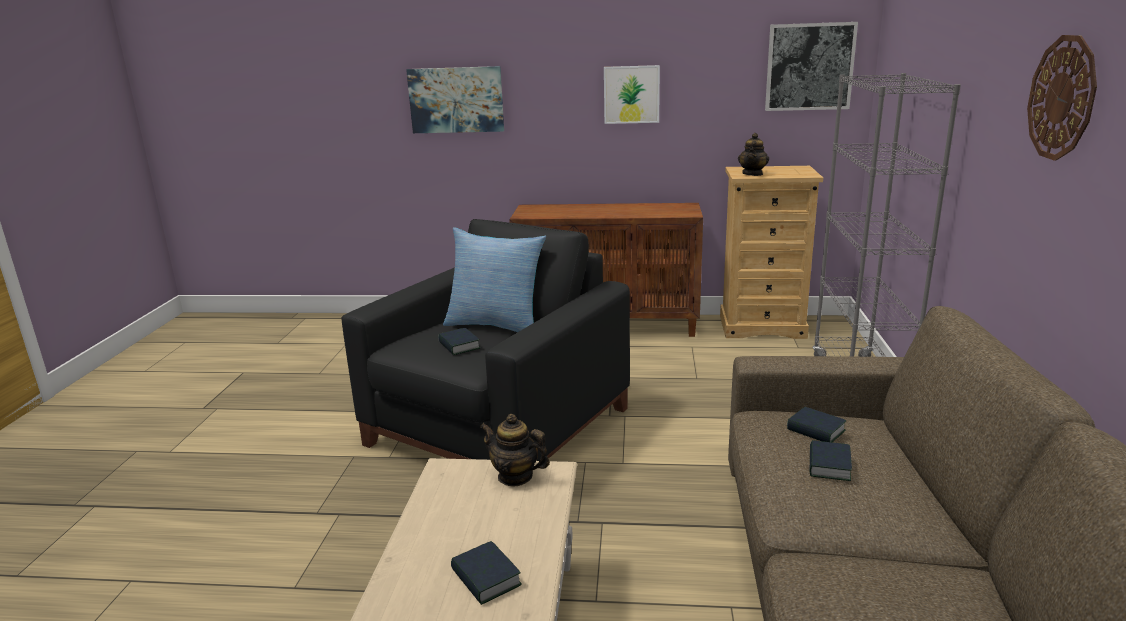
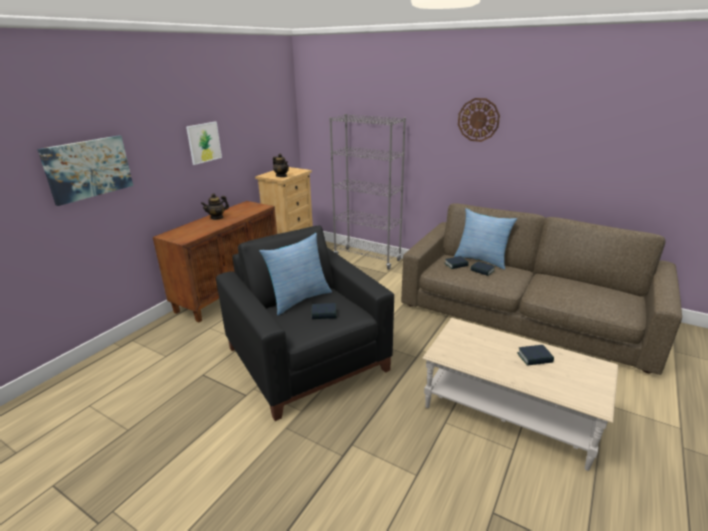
camera: 65 degrees left, 5 degrees up
teapot [480,414,550,486] -> teapot moved to [201,193,229,220]
picture [765,22,858,111] -> none
none -> pillow [454,208,518,270]

